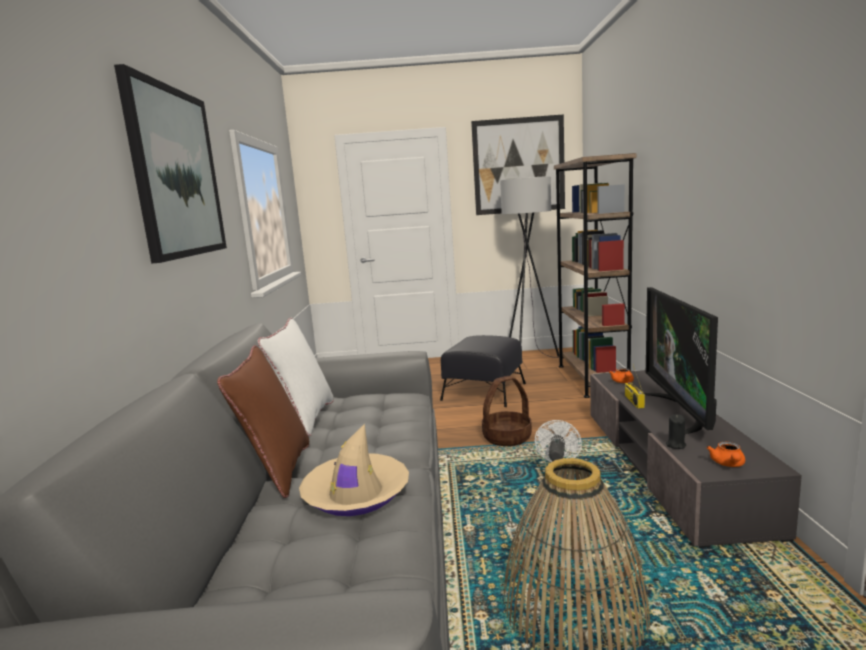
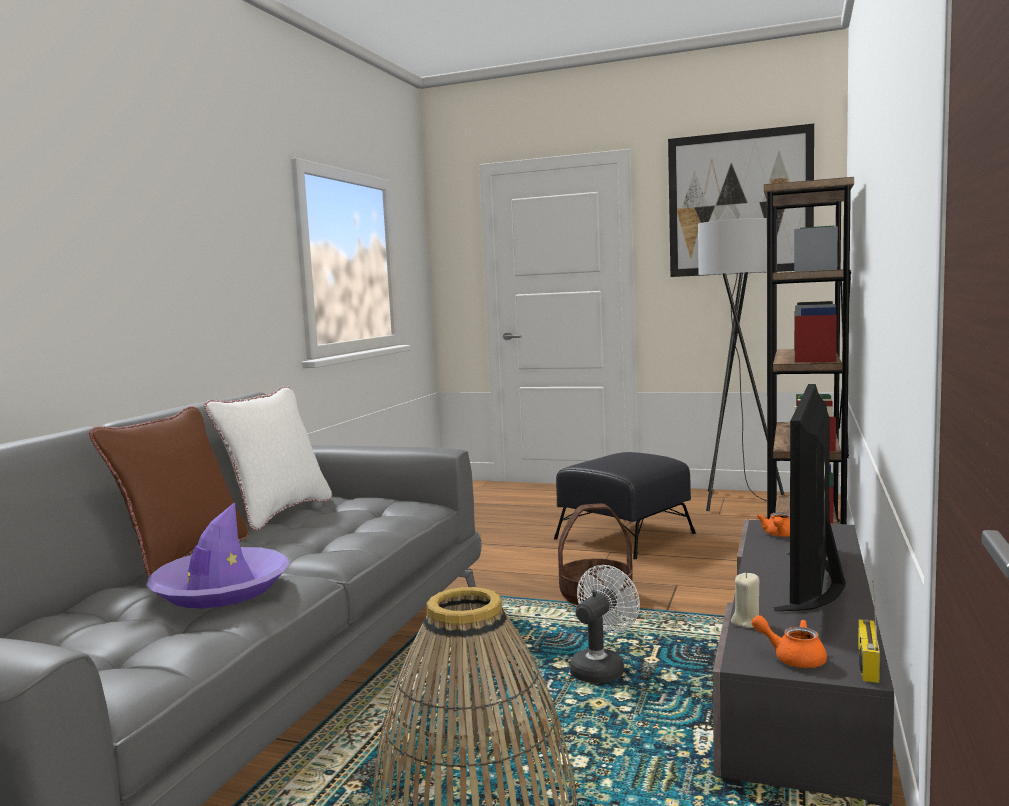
camera: 20 degrees right, 5 degrees down
picture [114,64,227,264] -> none
beige hat [299,424,409,516] -> purple hat [146,502,290,608]
radio [625,366,645,409] -> radio moved to [858,581,880,683]
black candle [666,414,686,449] -> beige candle [731,573,759,628]
orange teapot [706,442,745,467] -> orange teapot turned 90 degrees clockwise [751,615,827,668]

